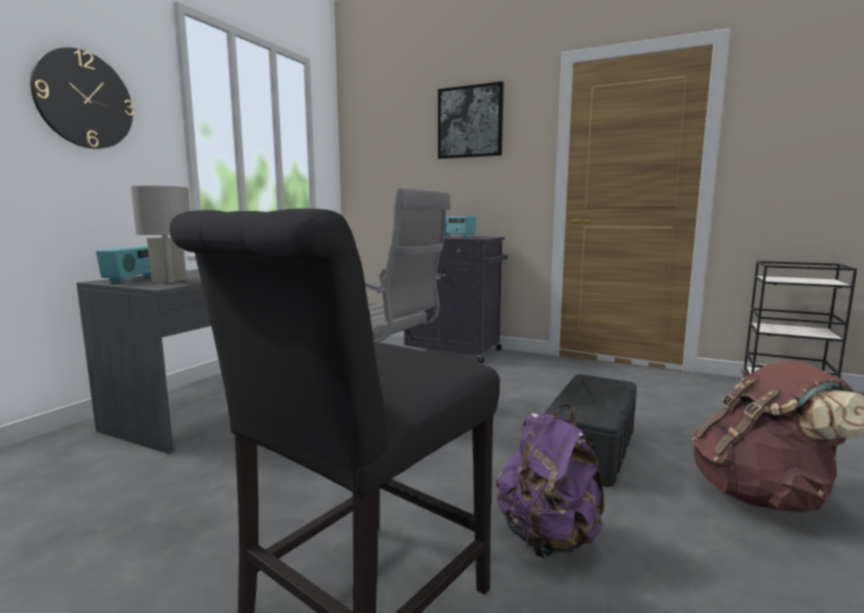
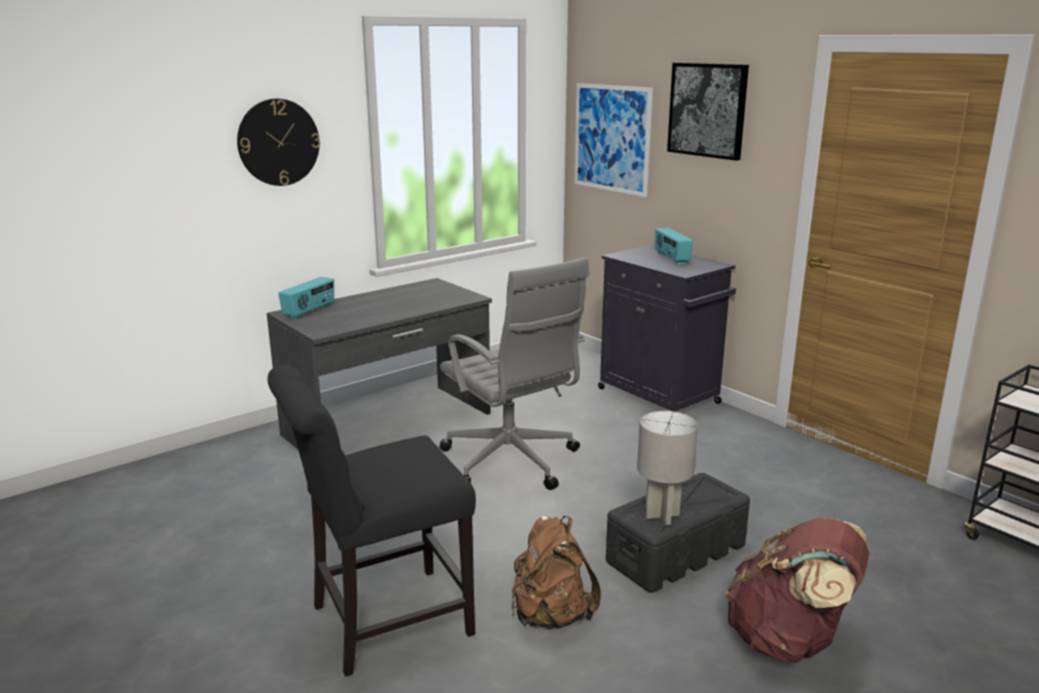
camera: 25 degrees right, 10 degrees up
grey table lamp [131,185,190,283] -> grey table lamp moved to [637,411,698,525]
purple backpack [496,405,604,558] -> brown backpack [512,516,601,629]
none -> picture [574,83,653,197]

